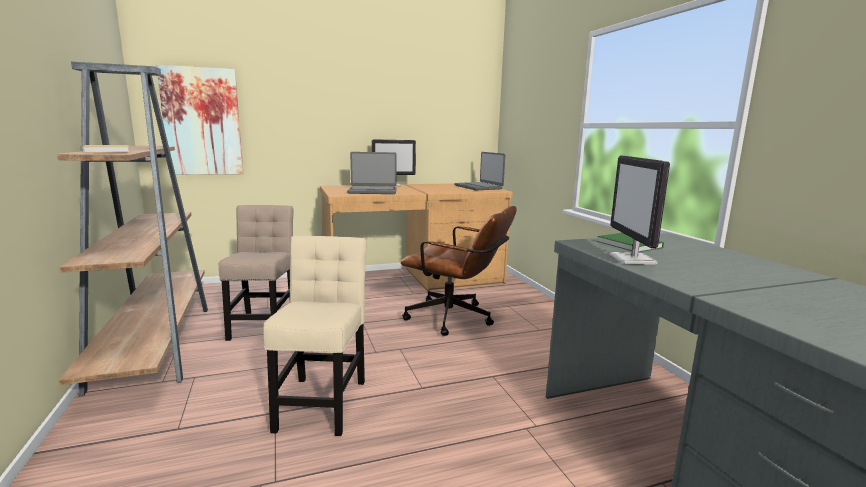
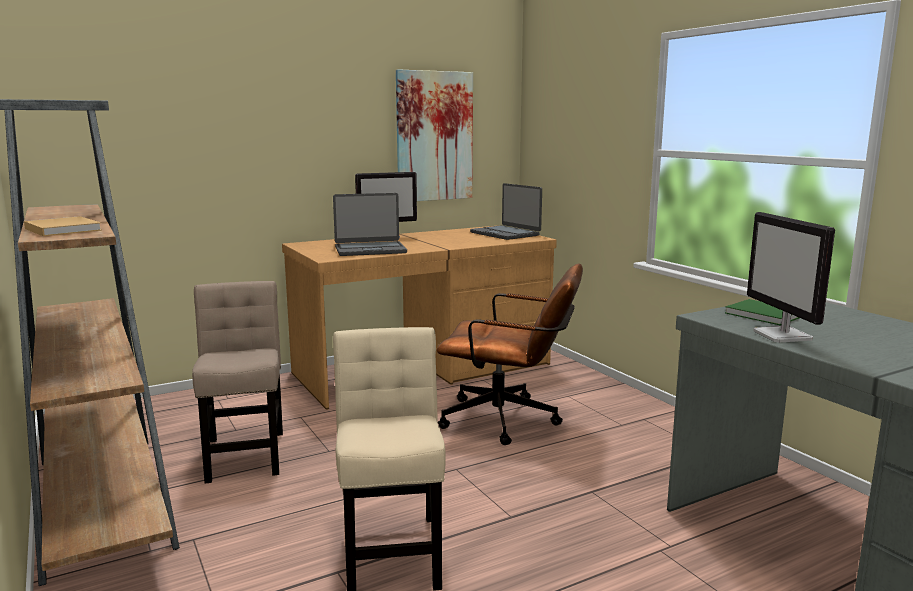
camera: 10 degrees left, 0 degrees up
picture [156,65,243,175] -> picture moved to [396,69,473,201]

